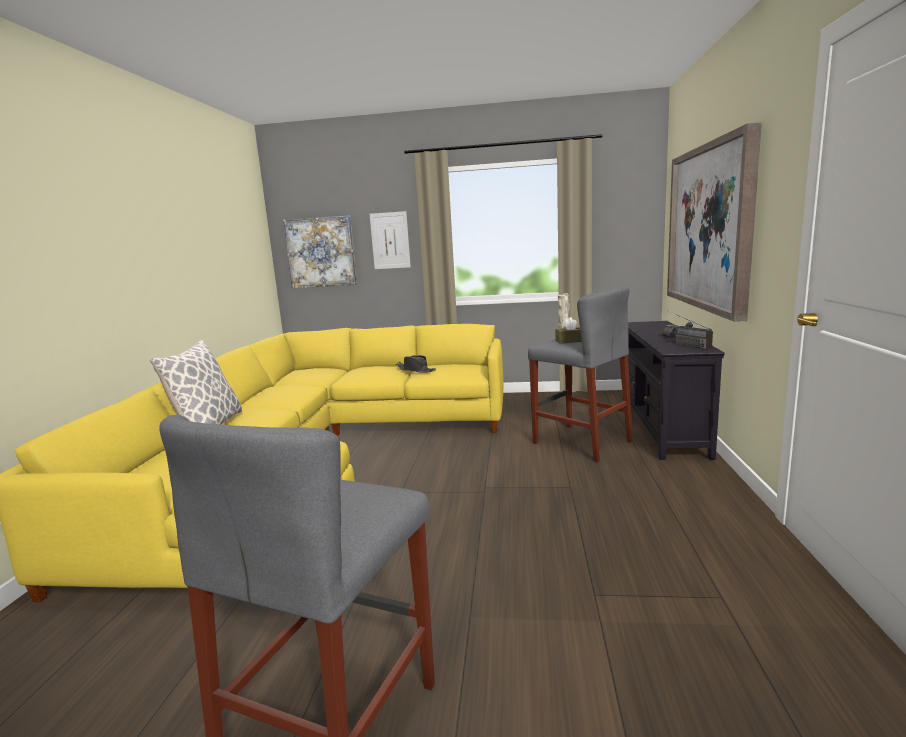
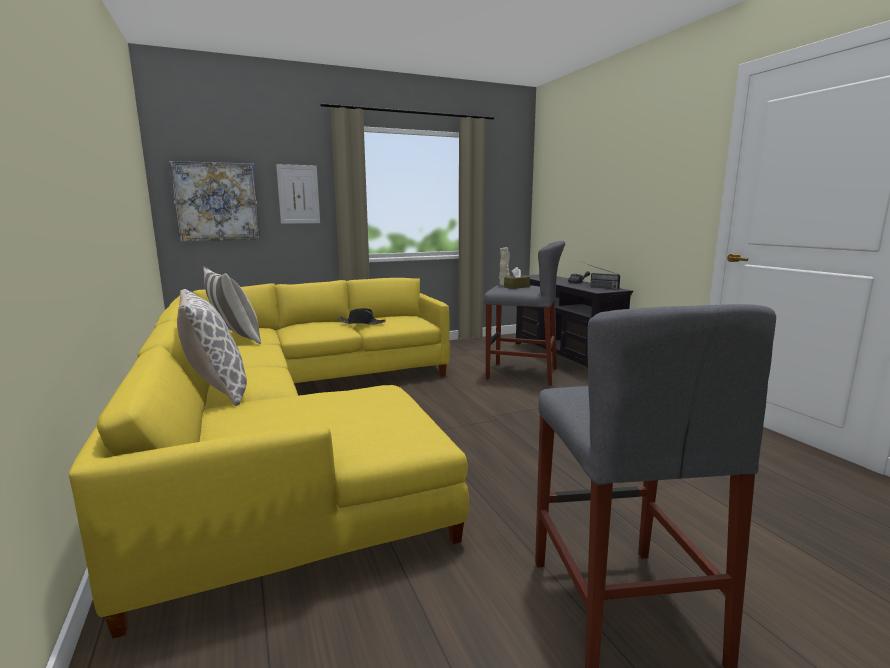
camera: 30 degrees left, 0 degrees up
picture [667,122,762,322] -> none
none -> pillow [203,267,261,344]

